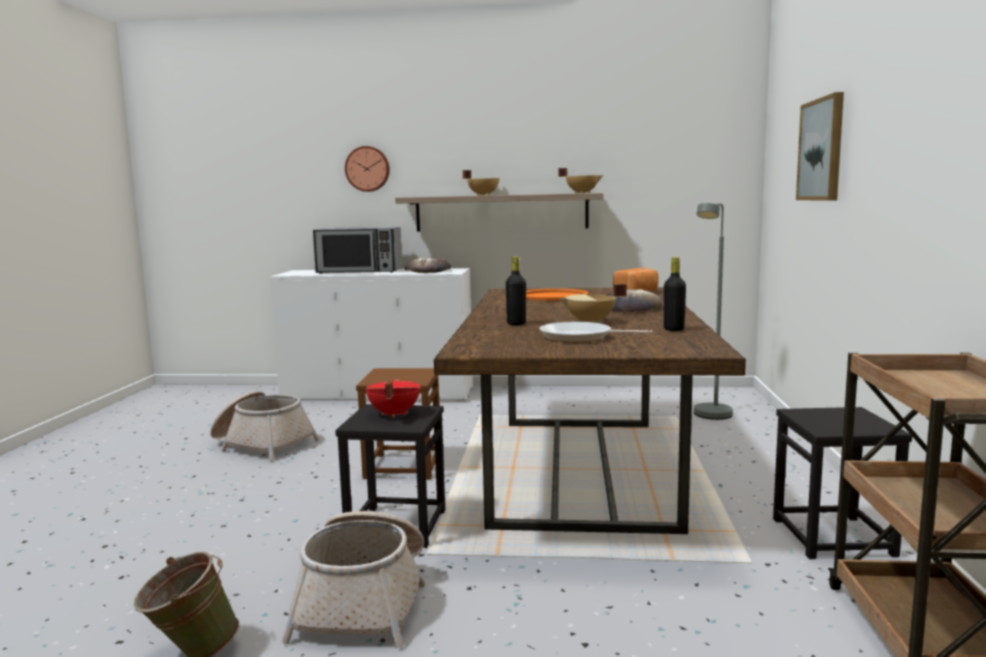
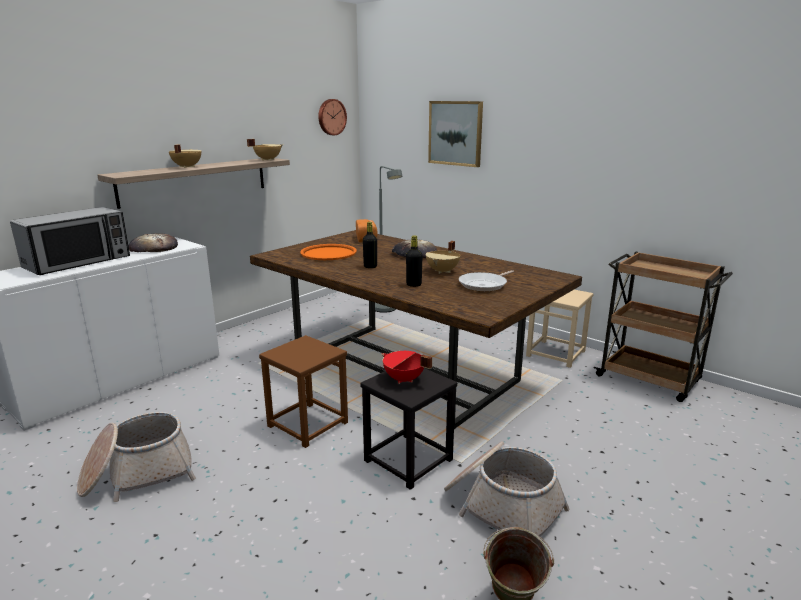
camera: 55 degrees left, 10 degrees up
wall clock [345,146,390,192] -> wall clock moved to [318,99,347,135]
black bottle [664,257,686,331] -> black bottle moved to [363,222,377,268]
black stool [773,407,912,559] -> beige stool [526,290,594,368]

